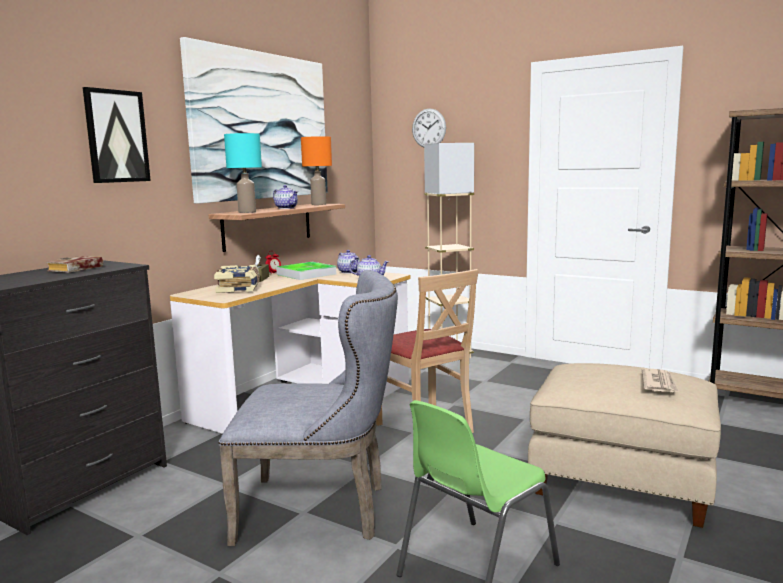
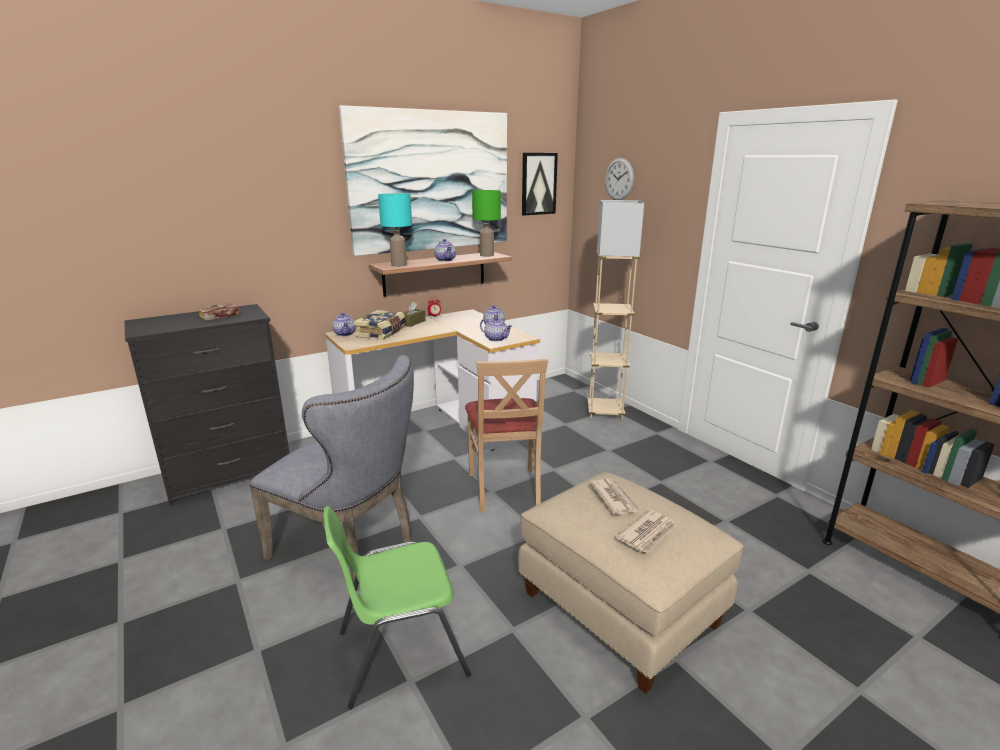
camera: 25 degrees right, 10 degrees up
picture [82,87,151,183] -> picture moved to [522,153,558,215]
tray [276,262,336,280] -> none
orange table lamp [301,136,332,205] -> green table lamp [472,190,501,257]
none -> teapot [332,313,356,336]
none -> newspaper [590,479,641,515]

